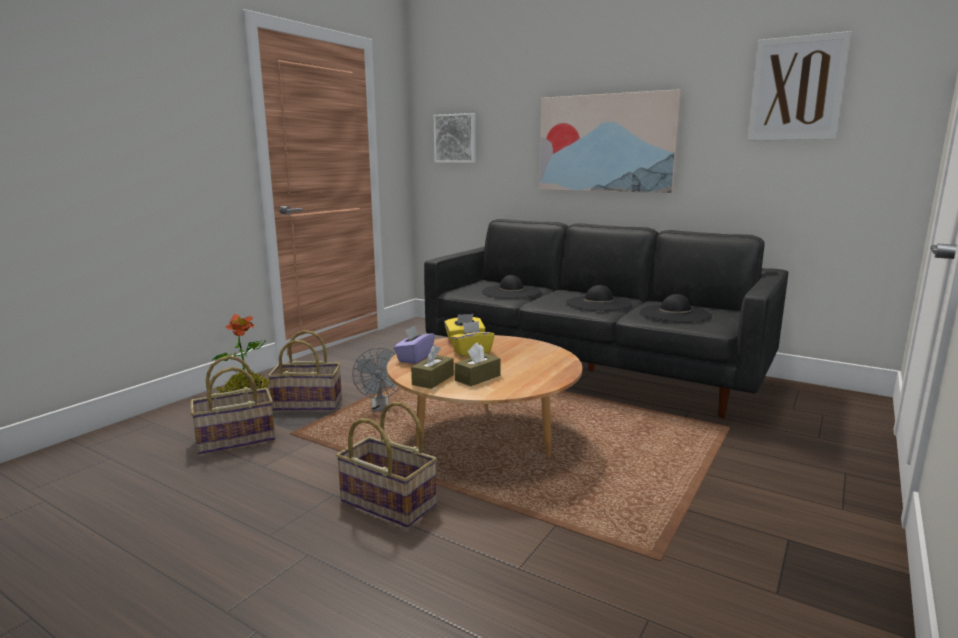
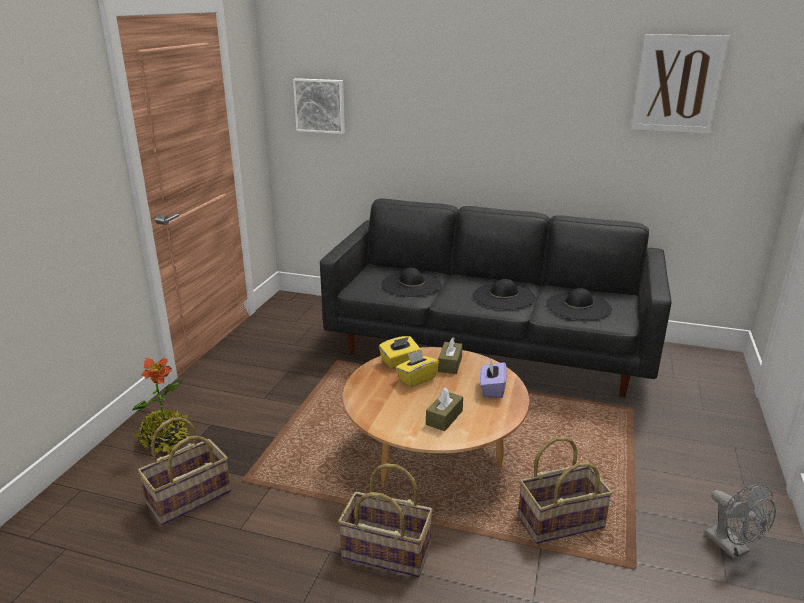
camera: 15 degrees left, 10 degrees up
basket [268,330,342,411] -> basket moved to [518,437,613,544]
grey fan [352,348,400,411] -> grey fan moved to [704,484,776,559]
purple tissue box [394,326,435,364] -> purple tissue box moved to [480,360,507,398]
brown tissue box [411,345,454,389] -> brown tissue box moved to [438,337,463,374]
picture [539,89,681,193] -> none

